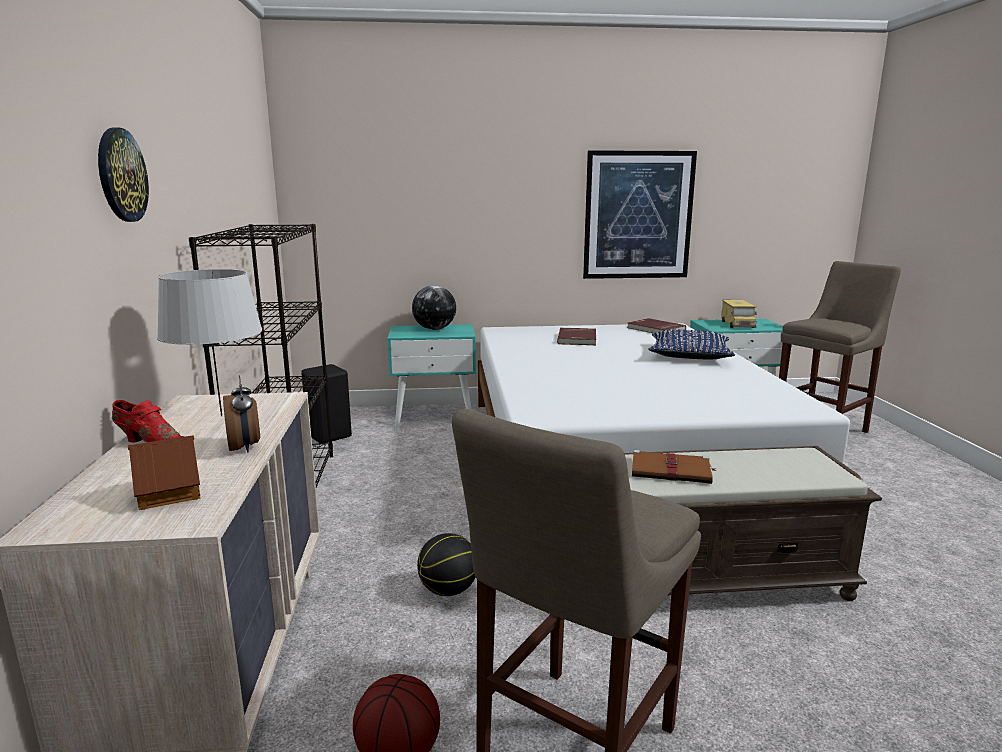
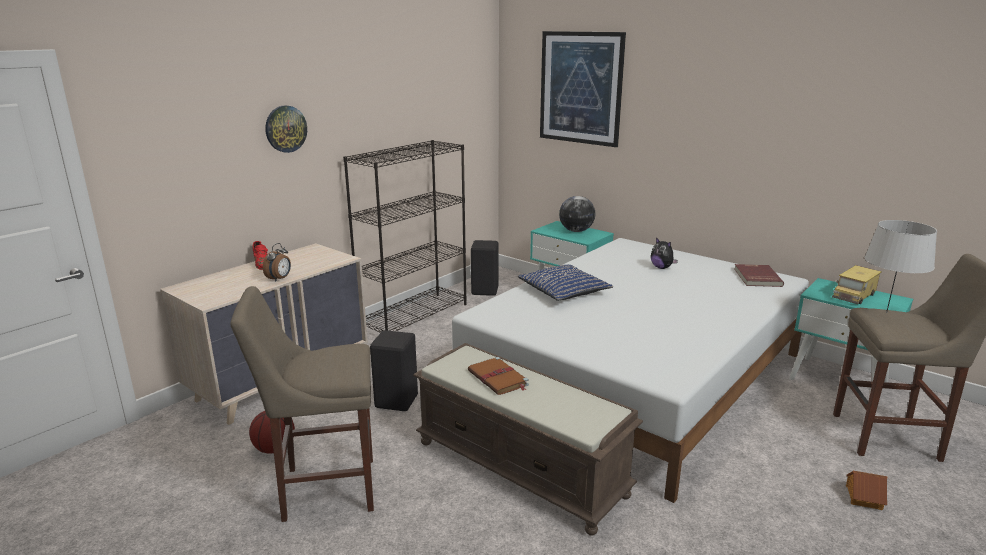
camera: 45 degrees right, 5 degrees up
toy house [128,435,201,510] -> toy house moved to [846,471,888,510]
grey table lamp [157,269,263,416] -> grey table lamp moved to [864,220,937,313]
basketball [417,533,475,596] -> black stool [370,330,418,411]
red book [557,328,596,345] -> plush toy [651,238,678,269]
picture [583,150,697,279] -> picture moved to [540,31,626,147]
blue pillow [648,329,735,359] -> blue pillow moved to [518,265,613,301]

